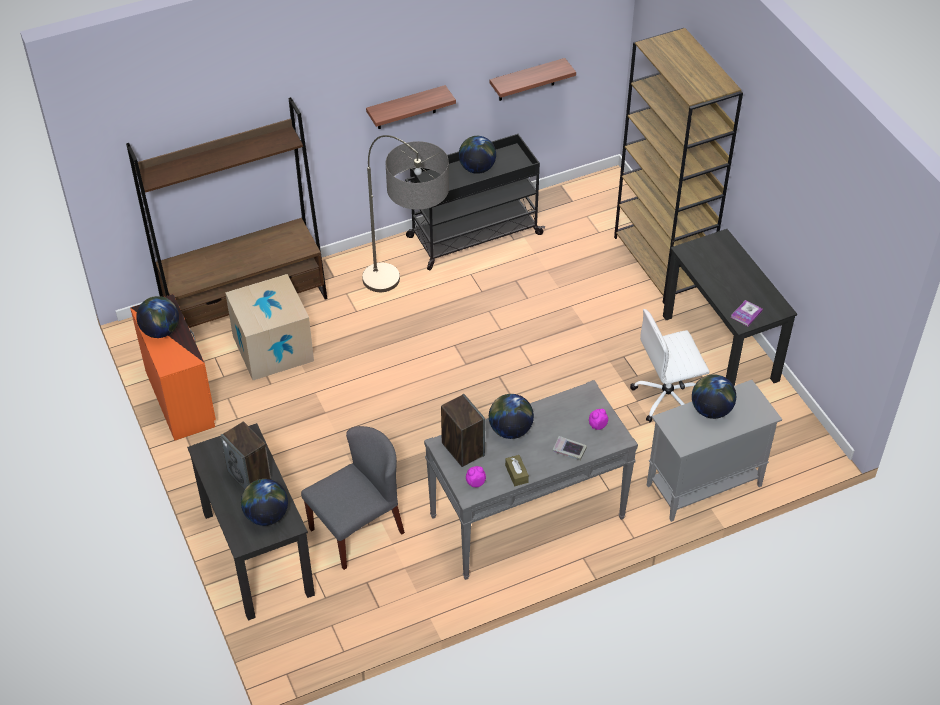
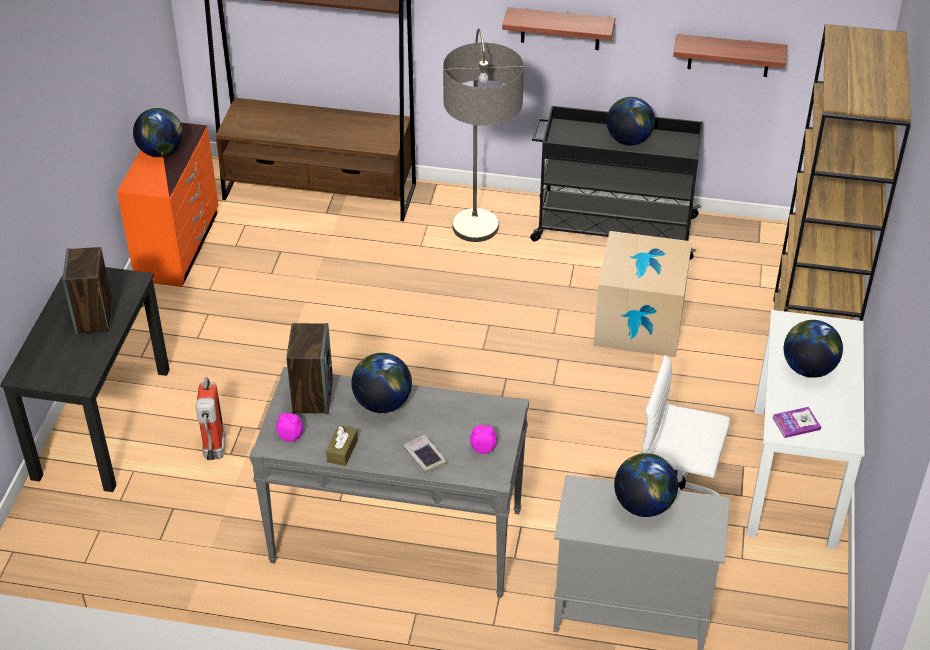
camera: 35 degrees right, 5 degrees down
cardboard box [225,274,314,380] -> cardboard box moved to [594,231,692,357]
globe [241,479,288,526] -> globe moved to [784,320,843,378]
grey chair [301,426,405,570] -> fire extinguisher [196,377,226,460]
black desk [663,229,797,386] -> white desk [746,310,864,549]

